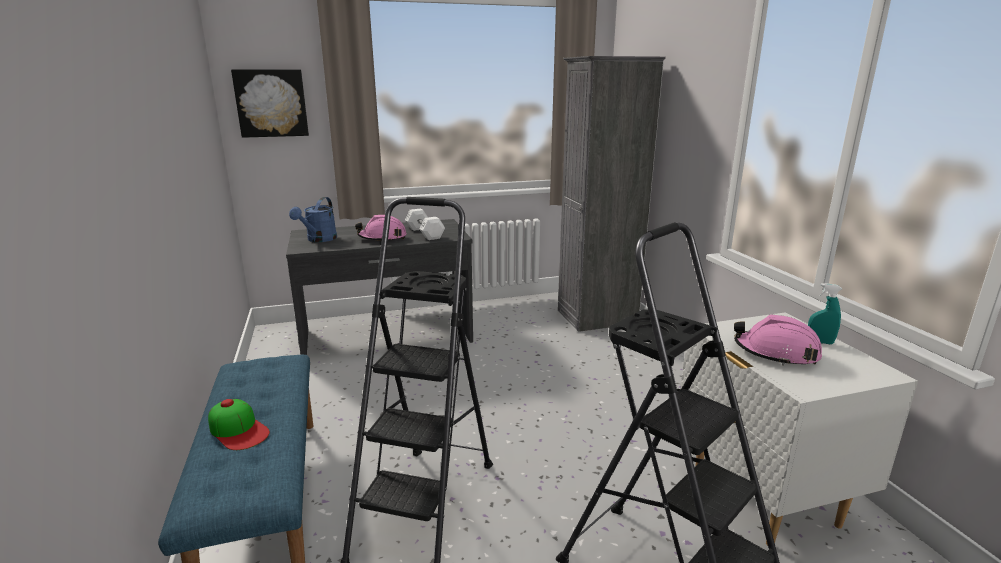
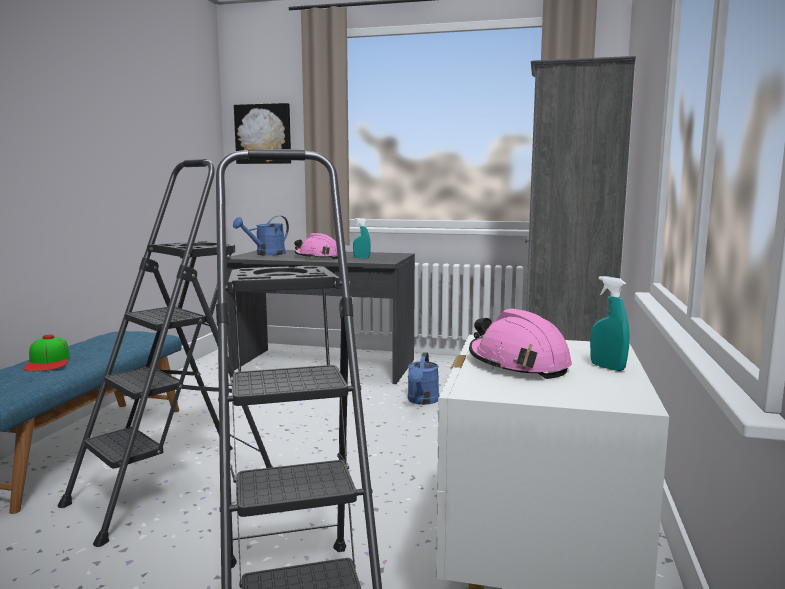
camera: 30 degrees right, 10 degrees down
white dumbbell [405,209,445,240] -> turquoise spray bottle [353,218,371,258]
none -> blue watering can [408,352,439,405]

